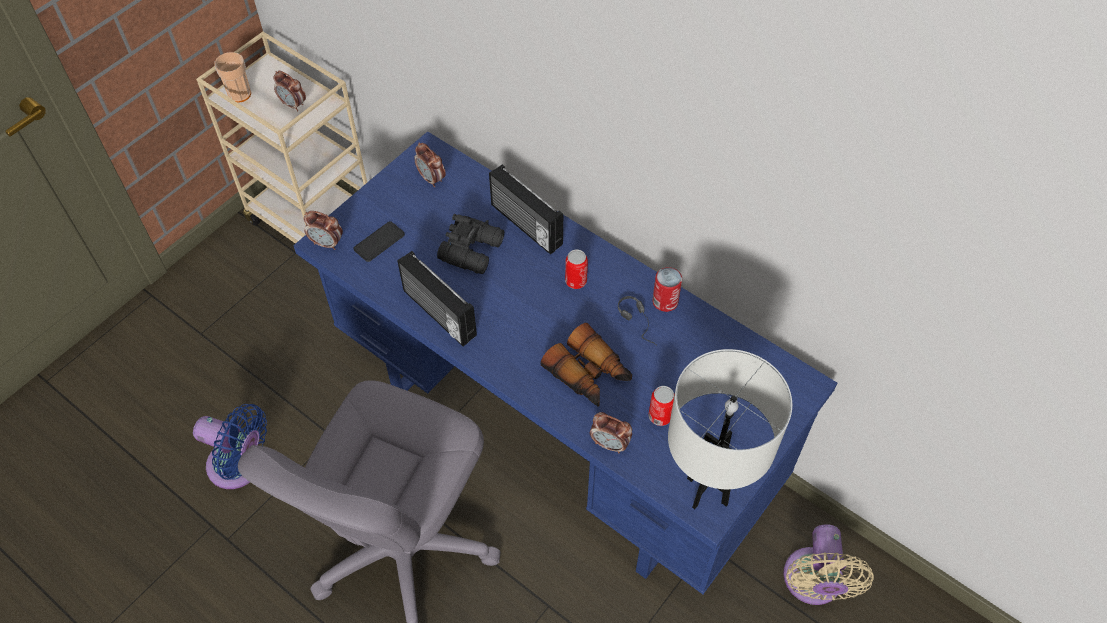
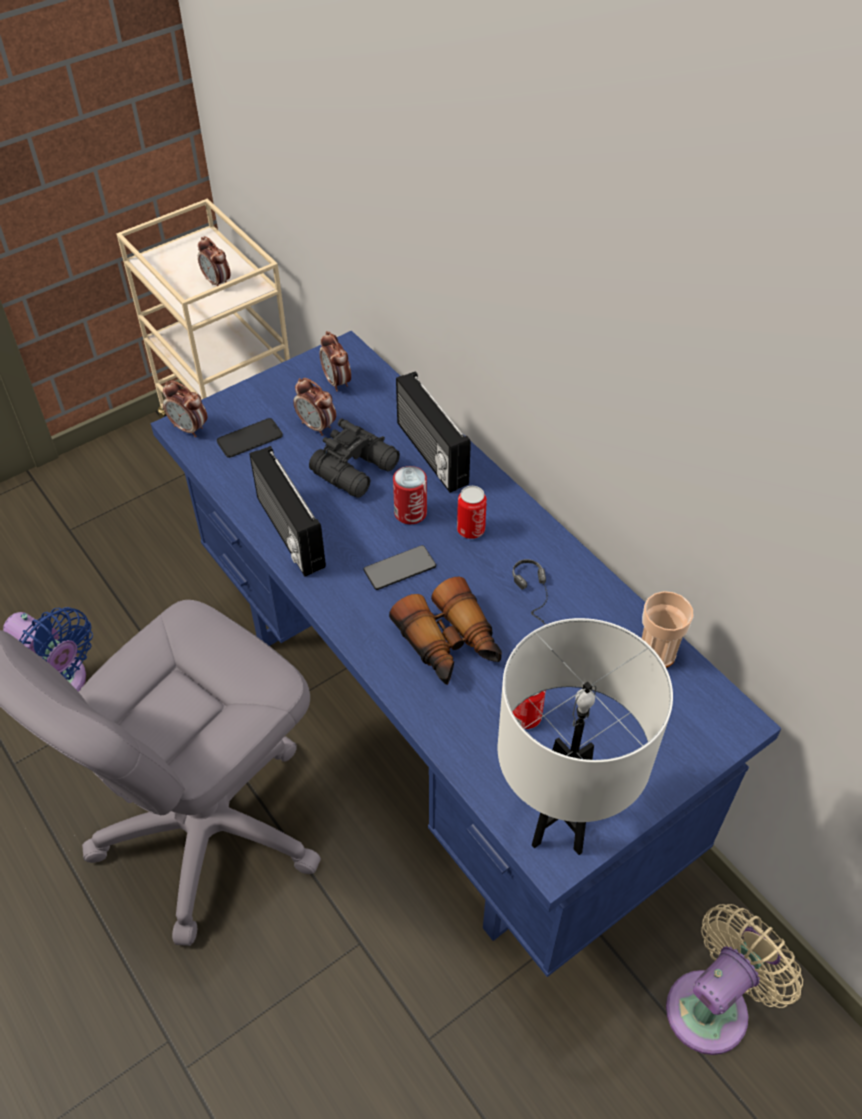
camera: 15 degrees right, 5 degrees down
cup [214,52,251,103] -> cup moved to [642,591,693,668]
alarm clock [590,412,632,453] -> alarm clock moved to [293,378,336,436]
can [652,267,682,312] -> can moved to [393,466,427,524]
beige fan [783,525,874,605] -> beige fan turned 150 degrees counterclockwise [666,904,803,1055]
none -> phone [363,545,436,590]

